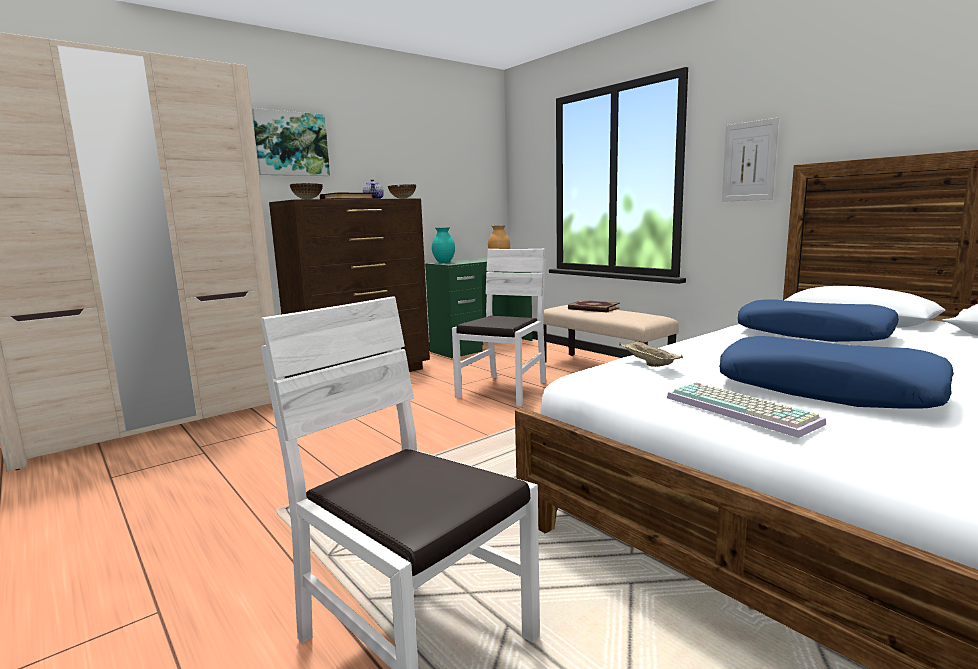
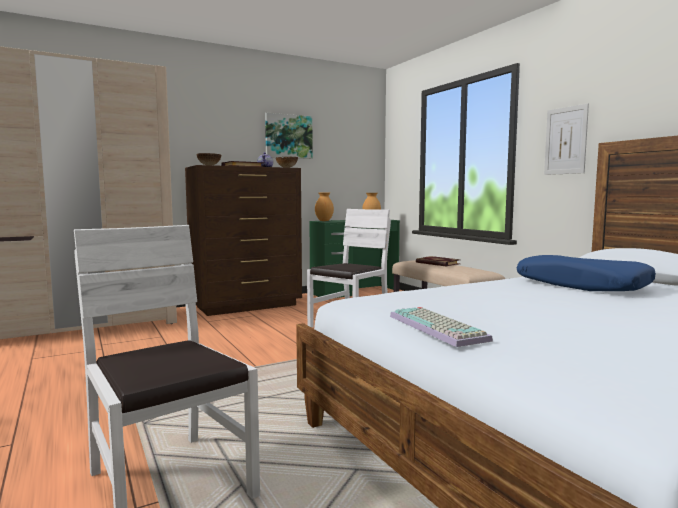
camera: 10 degrees right, 5 degrees down
picture [252,108,330,176] -> picture moved to [265,113,313,159]
turquoise vase [432,227,455,263] -> brown vase [315,193,334,221]
beige tray [619,341,683,367] -> none
blue pillow [719,336,954,409] -> none

